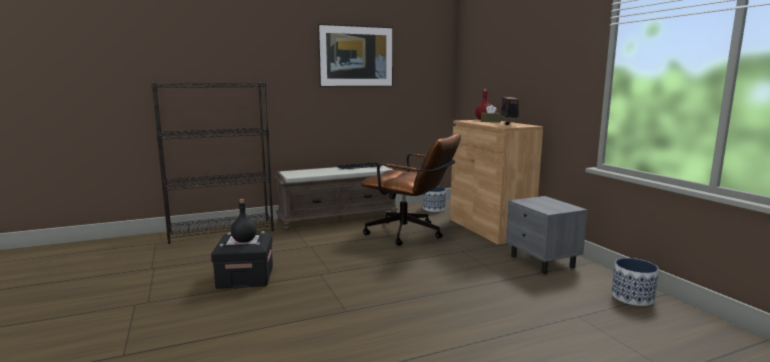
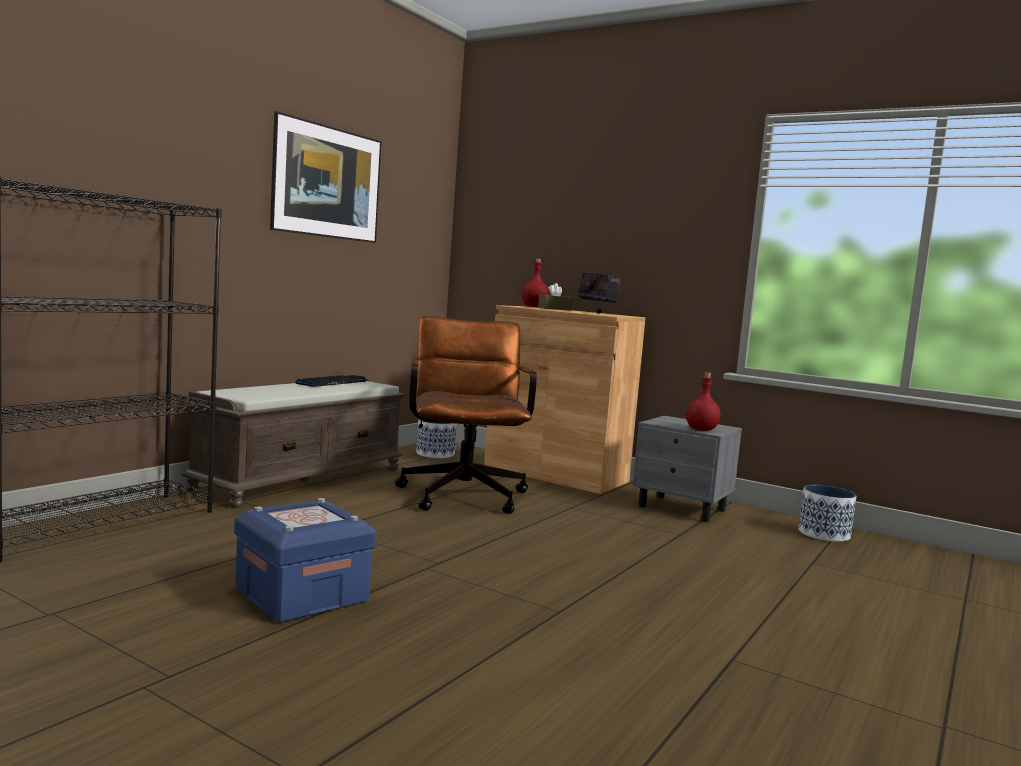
camera: 35 degrees left, 5 degrees down
black storage box [211,231,273,289] -> blue storage box [234,498,377,623]
black bottle [231,199,257,243] -> none
brown office chair [361,134,461,246] -> brown office chair turned 90 degrees counterclockwise [395,316,537,514]
none -> red bottle [686,372,721,431]

